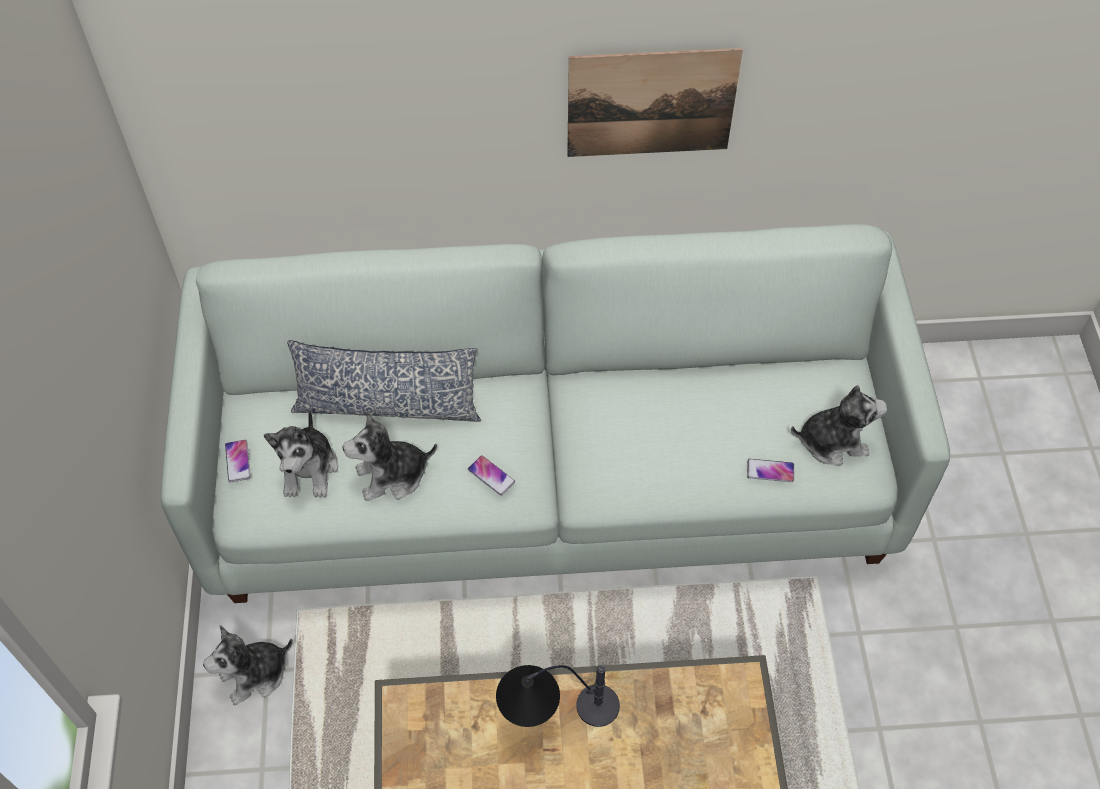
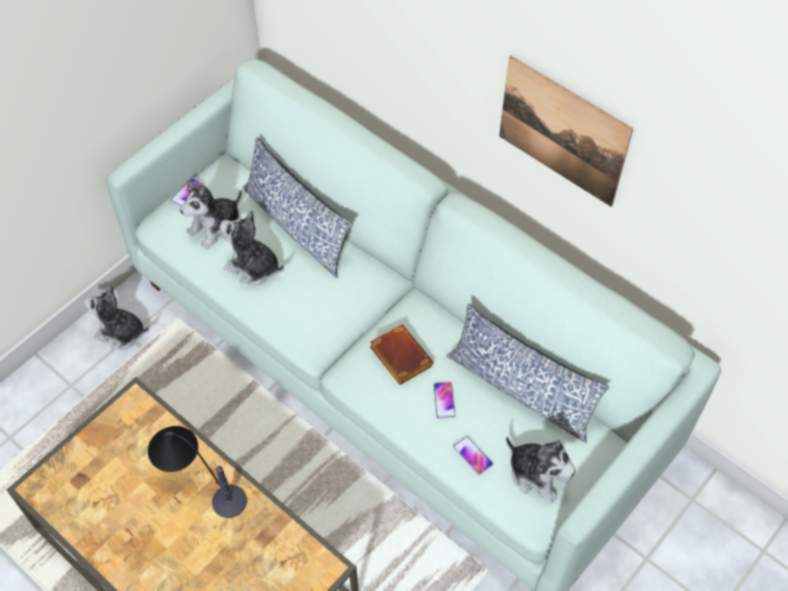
camera: 45 degrees right, 0 degrees up
phone [468,455,515,496] -> phone moved to [433,382,456,419]
none -> brown book [370,325,434,385]
none -> pillow [446,304,610,443]

